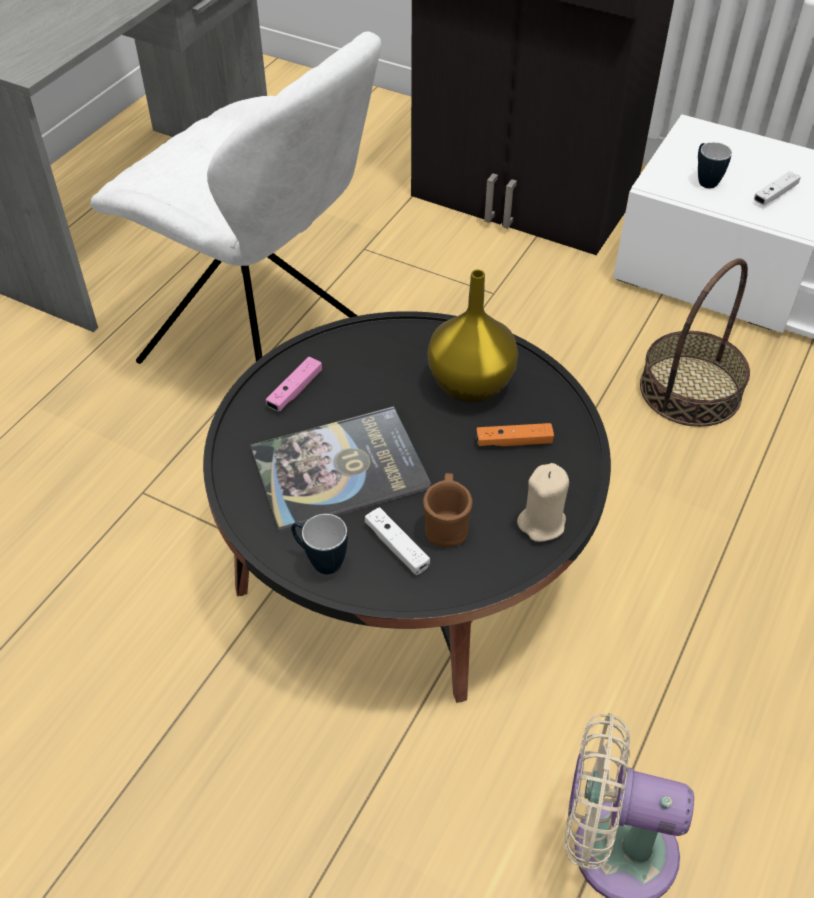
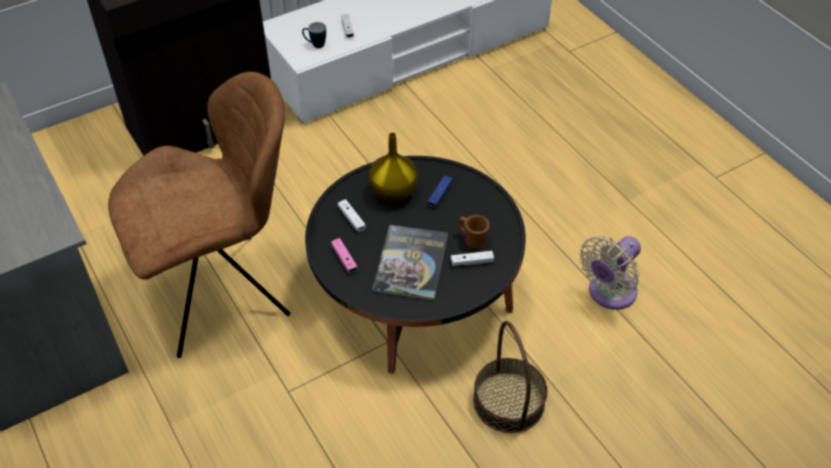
camera: 60 degrees left, 0 degrees up
white chair [90,31,381,364] -> brown chair [108,72,291,358]
mug [291,514,348,574] -> none
orange game controller [476,423,554,446] -> blue game controller [428,175,453,207]
beige candle [517,463,569,542] -> none
basket [640,259,750,427] -> basket moved to [473,321,547,433]
none -> white game controller [338,199,366,232]

